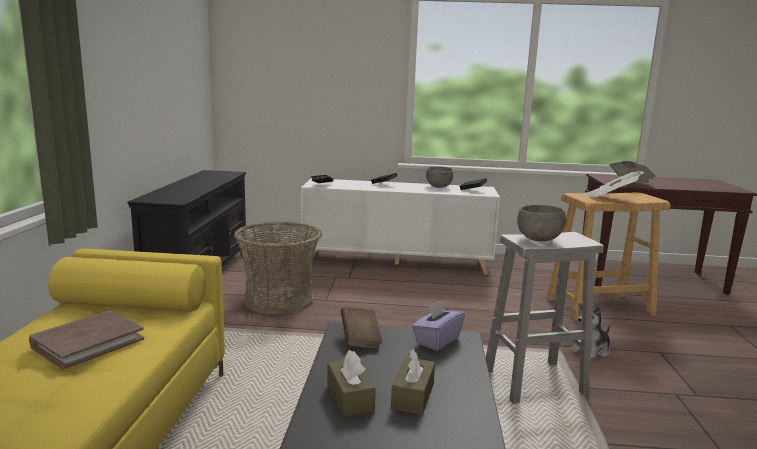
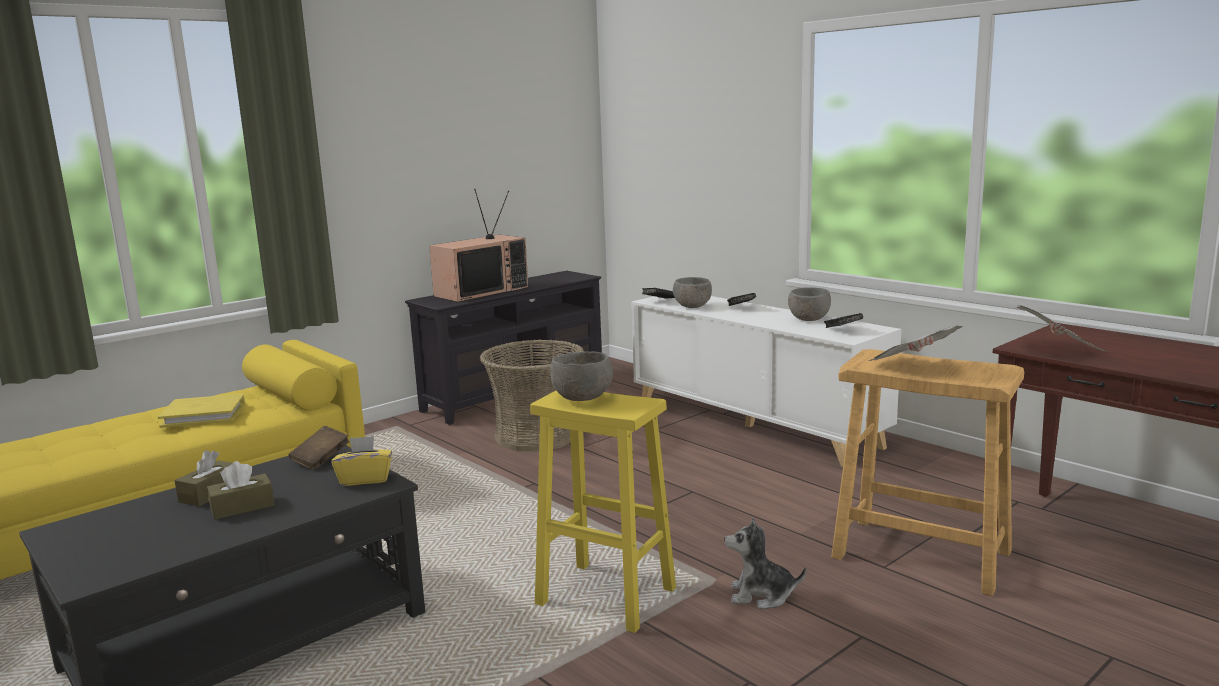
camera: 45 degrees right, 0 degrees up
brown book [29,311,144,370] -> yellow book [158,394,245,428]
purple tissue box [412,300,465,351] -> yellow tissue box [332,436,392,486]
white stool [486,232,604,404] -> yellow stool [530,391,676,633]
none -> television [429,189,528,303]
none -> grey bowl [673,277,712,308]

